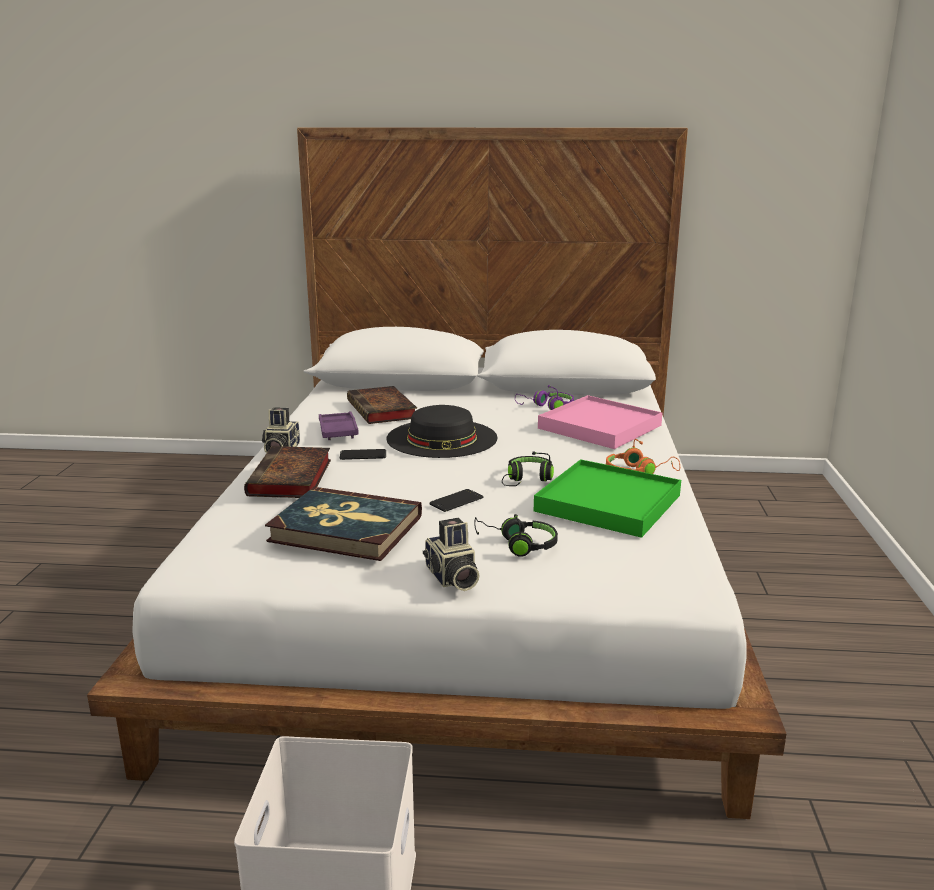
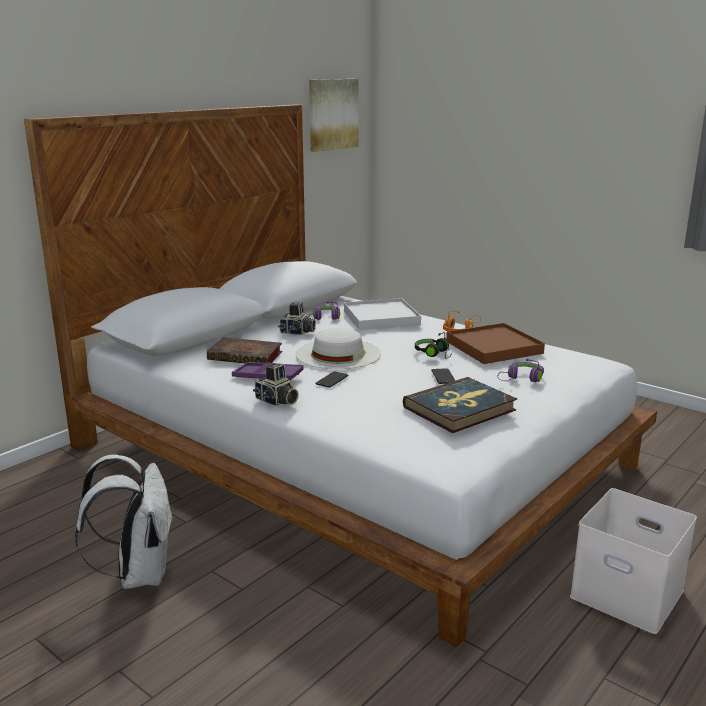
camera: 55 degrees left, 0 degrees up
book [244,446,331,498] -> none
black hat [386,405,497,458] -> white hat [296,328,381,369]
camera [423,518,480,591] -> camera moved to [278,301,316,335]
black headphones [474,514,558,557] -> purple headphones [497,359,544,382]
green tray [534,459,681,538] -> brown tray [446,323,545,364]
pink tray [538,395,662,449] -> white tray [344,298,421,330]
none -> white backpack [75,455,174,589]
none -> picture [309,79,359,152]

